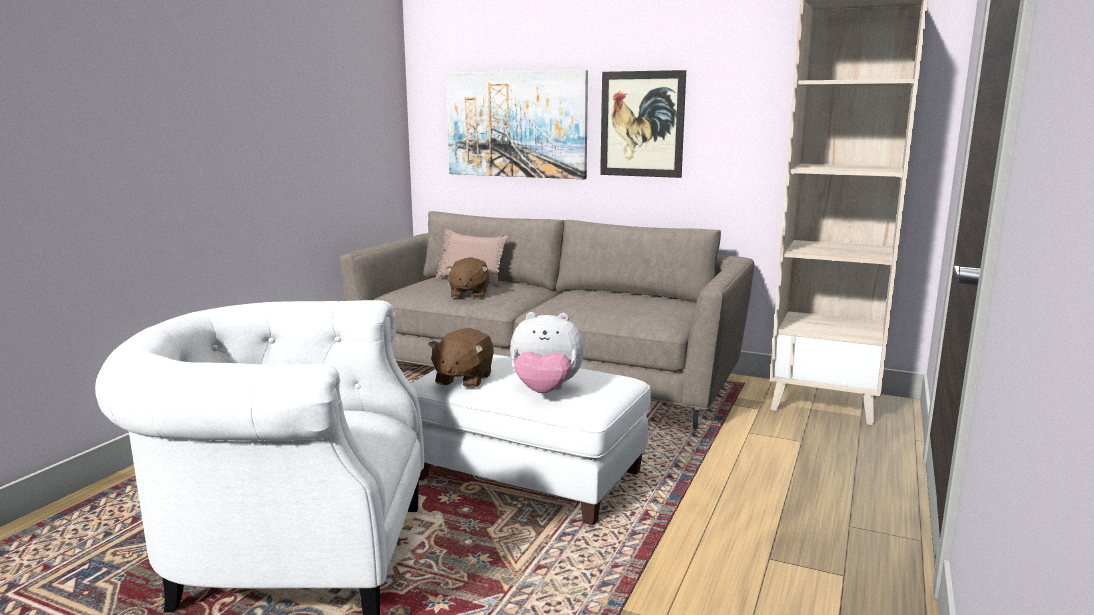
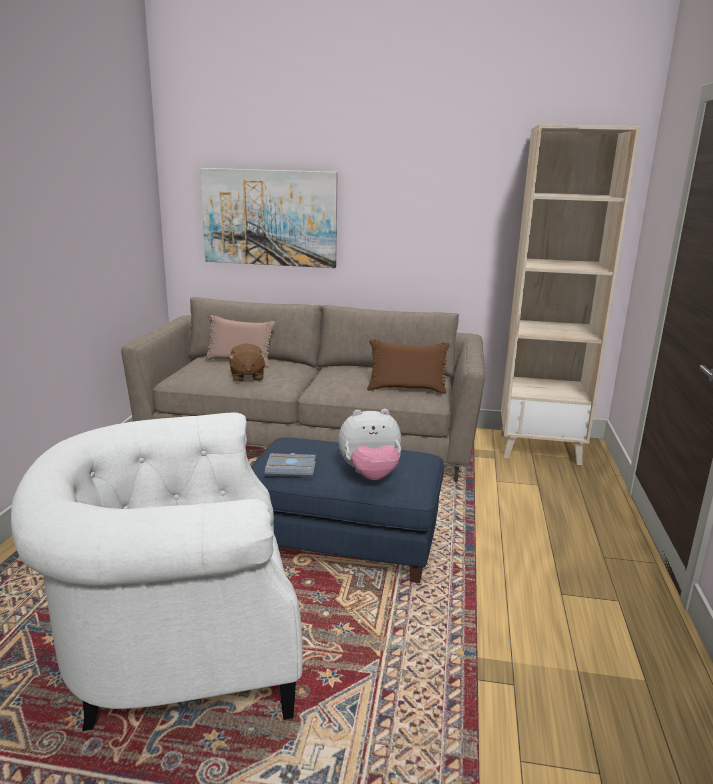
camera: 15 degrees left, 5 degrees up
white ottoman [411,354,651,526] -> blue ottoman [251,437,444,583]
brown plush toy [428,328,494,388] -> grey book [265,453,316,477]
picture [600,70,686,178] -> none
none -> brown pillow [367,339,450,394]

